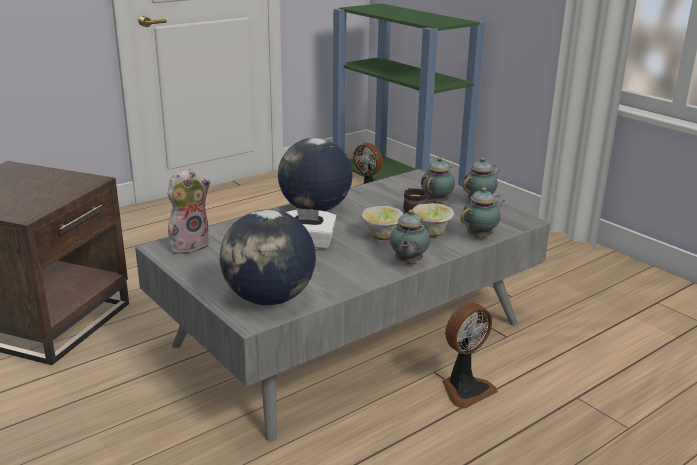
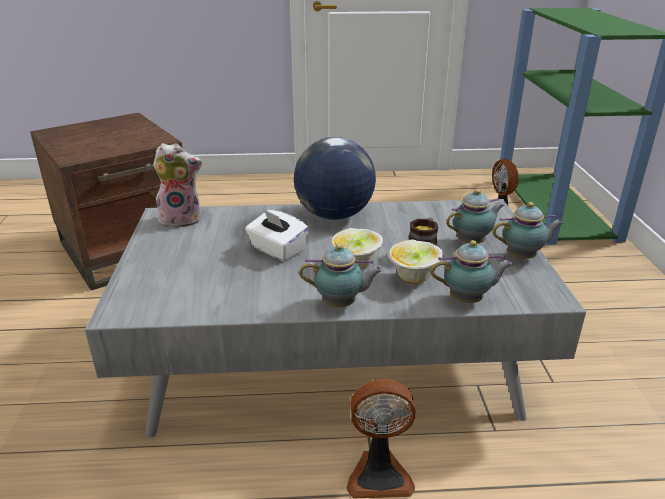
camera: 35 degrees right, 5 degrees up
globe [220,209,316,305] -> none
teapot [390,210,430,264] -> teapot turned 135 degrees counterclockwise [299,244,383,307]

